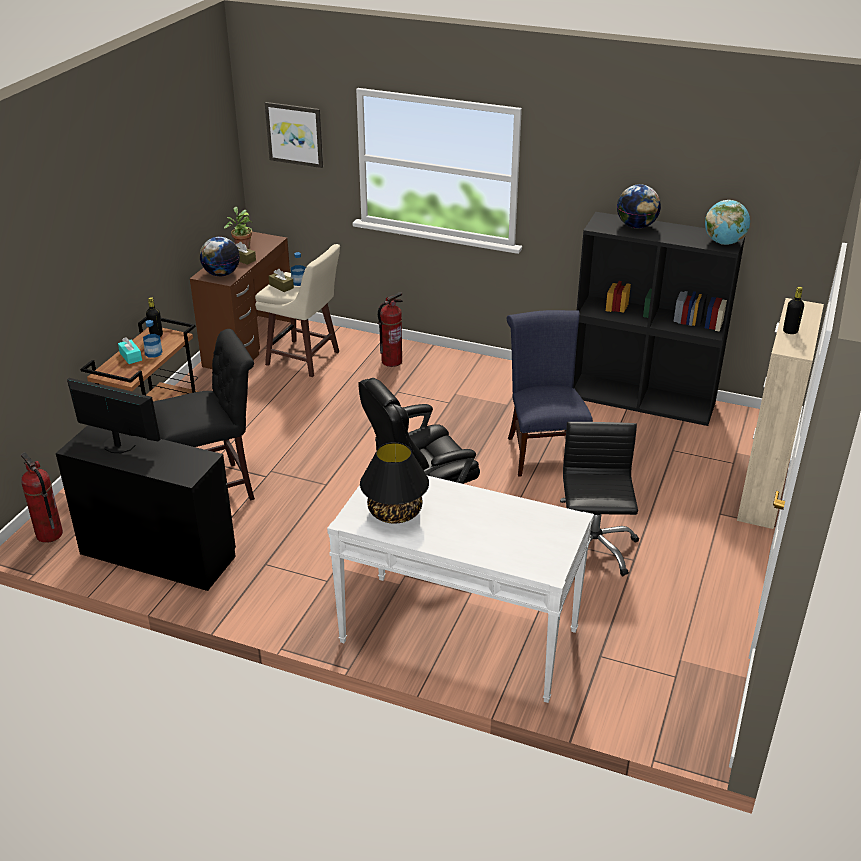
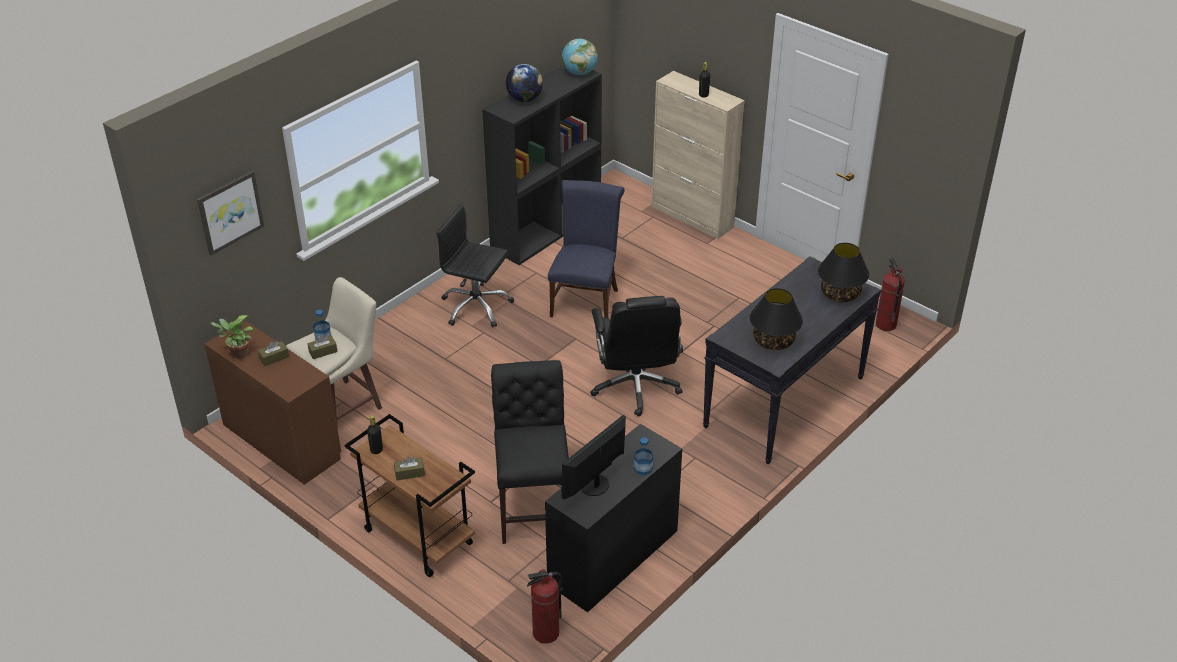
camera: 70 degrees left, 5 degrees up
turquoise tissue box [118,337,142,364] -> brown tissue box [394,457,425,480]
bottle [143,320,163,358] -> bottle moved to [634,437,653,475]
globe [200,237,240,276] -> none
white console table [327,475,594,703] -> black console table [703,256,881,464]
fire extinguisher [378,292,403,367] -> fire extinguisher moved to [876,258,905,331]
blue chair [507,310,593,477] -> blue chair turned 90 degrees clockwise [548,180,625,318]
black office chair [560,422,639,576] -> black office chair moved to [436,204,514,328]
none -> black table lamp [818,243,869,302]

